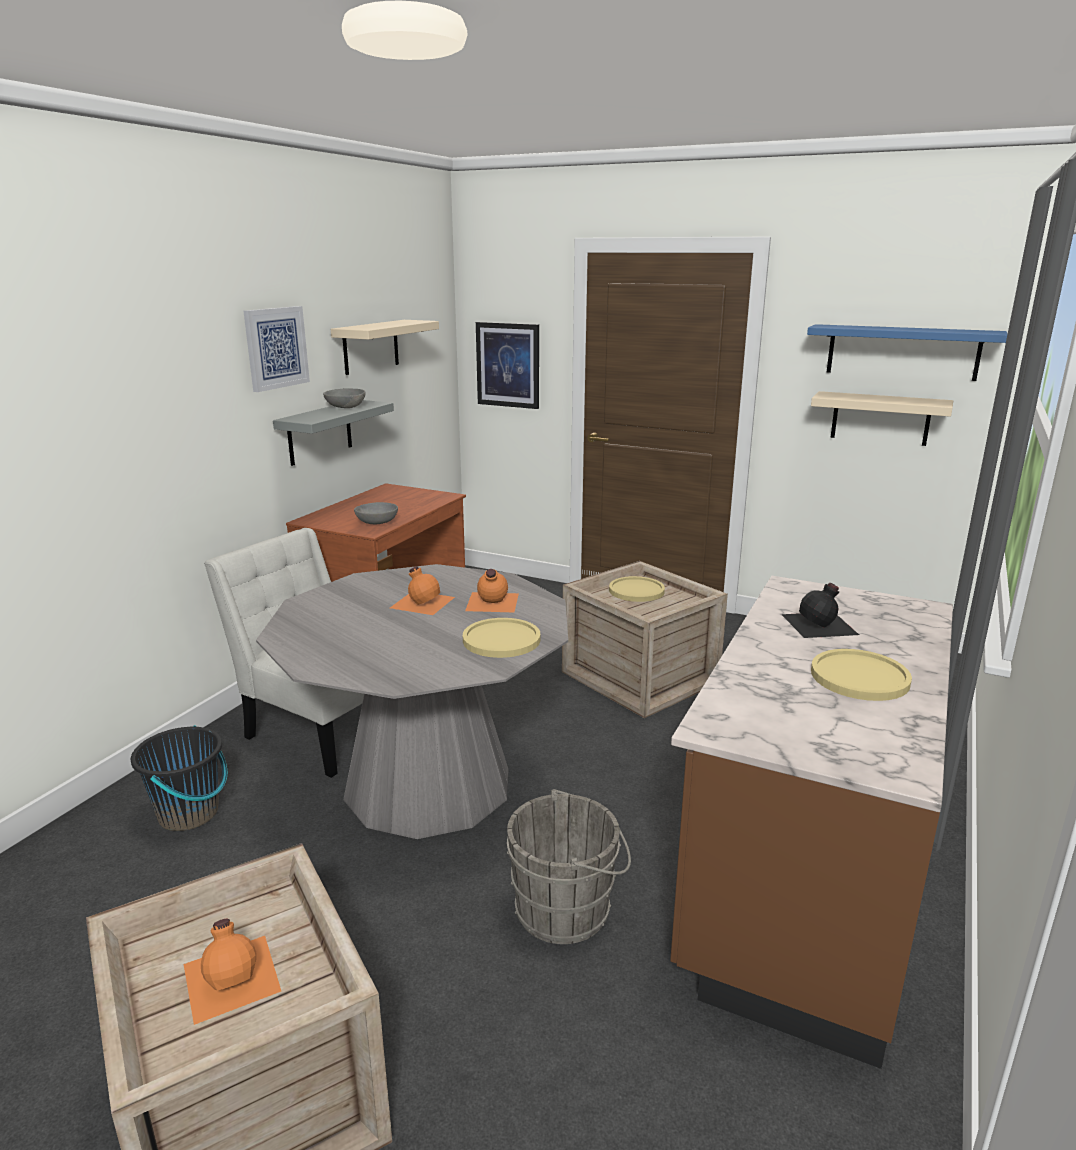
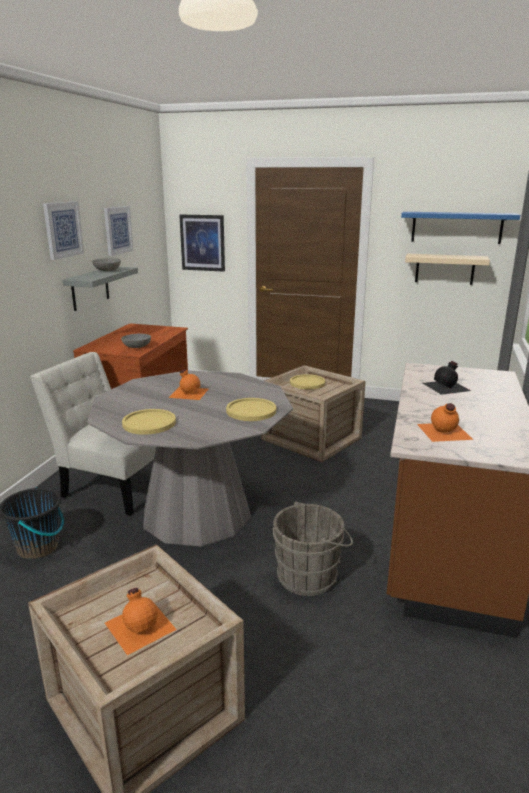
camera: 10 degrees left, 0 degrees up
beige shelf [331,320,439,375] -> picture [104,206,133,256]
orange bottle [465,569,519,612] -> orange bottle moved to [417,403,473,442]
yellow plate [811,649,912,701] -> yellow plate moved to [122,409,176,435]

